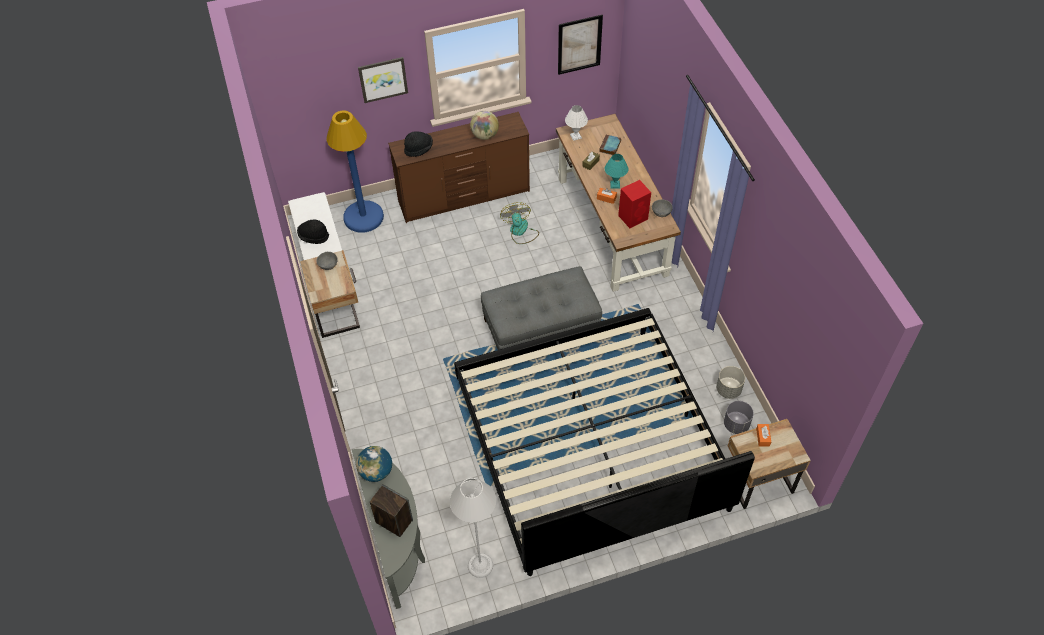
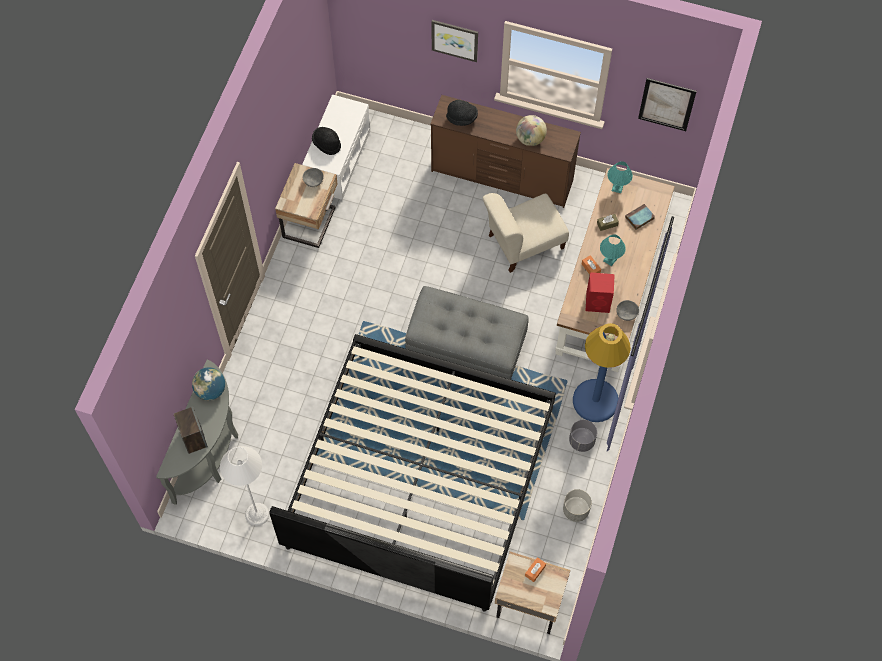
camera: 35 degrees right, 10 degrees up
blue floor lamp [326,110,384,233] -> blue floor lamp moved to [573,323,631,422]
fan [500,202,539,244] -> beige chair [483,193,569,273]
white table lamp [565,105,588,141] -> turquoise table lamp [608,161,633,193]
grey planter [724,401,754,434] -> grey planter moved to [569,420,597,452]

